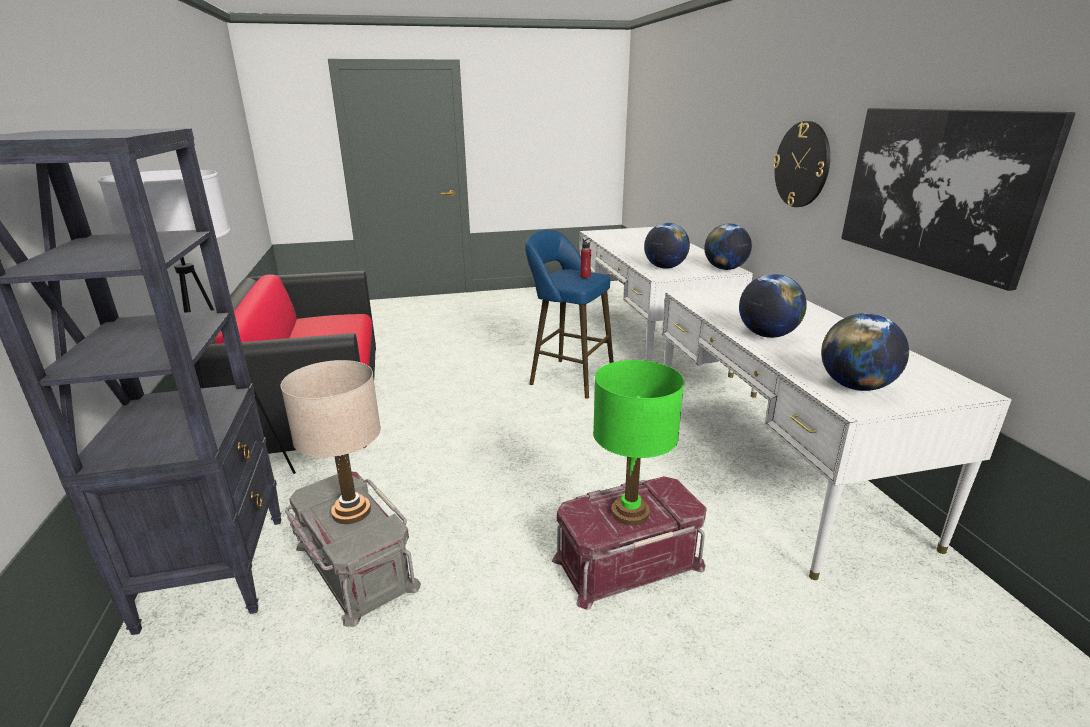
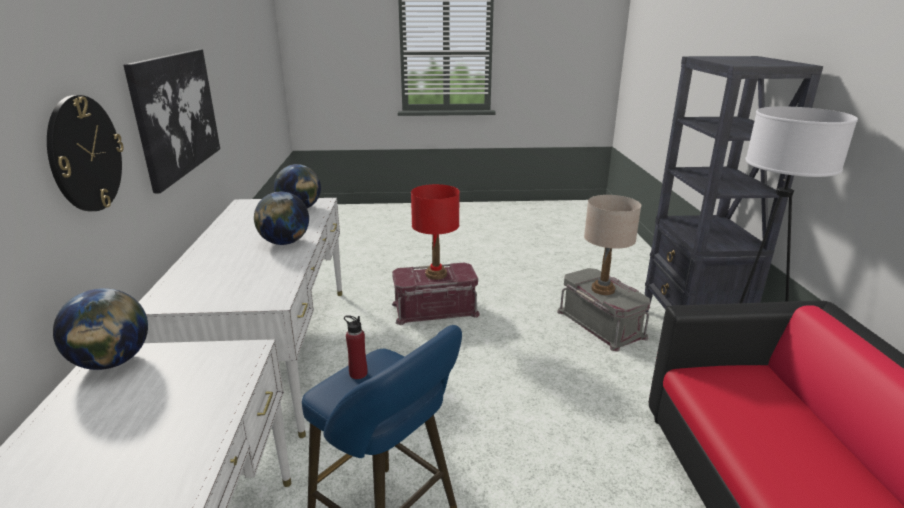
camera: 170 degrees left, 0 degrees up
green table lamp [593,360,684,525] -> red table lamp [411,184,460,280]
globe [644,223,690,269] -> none

